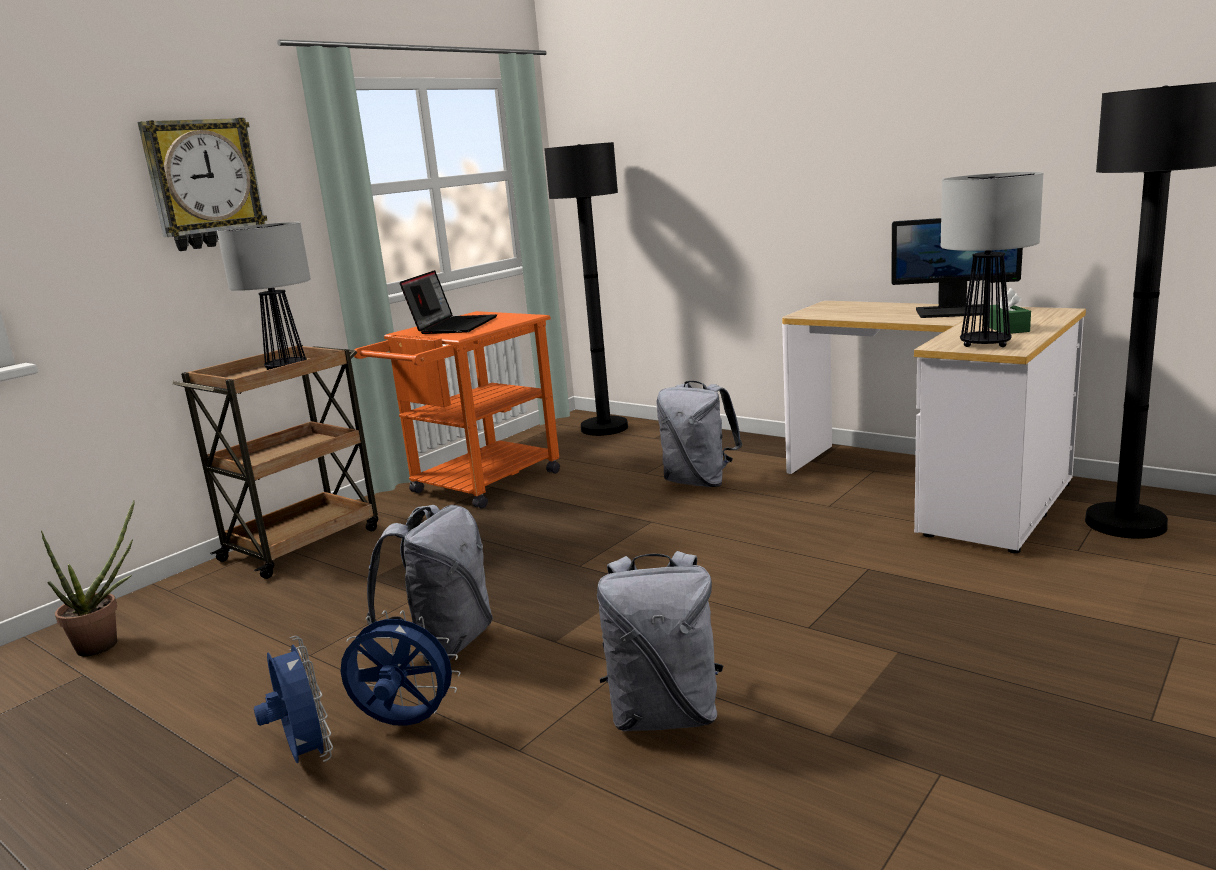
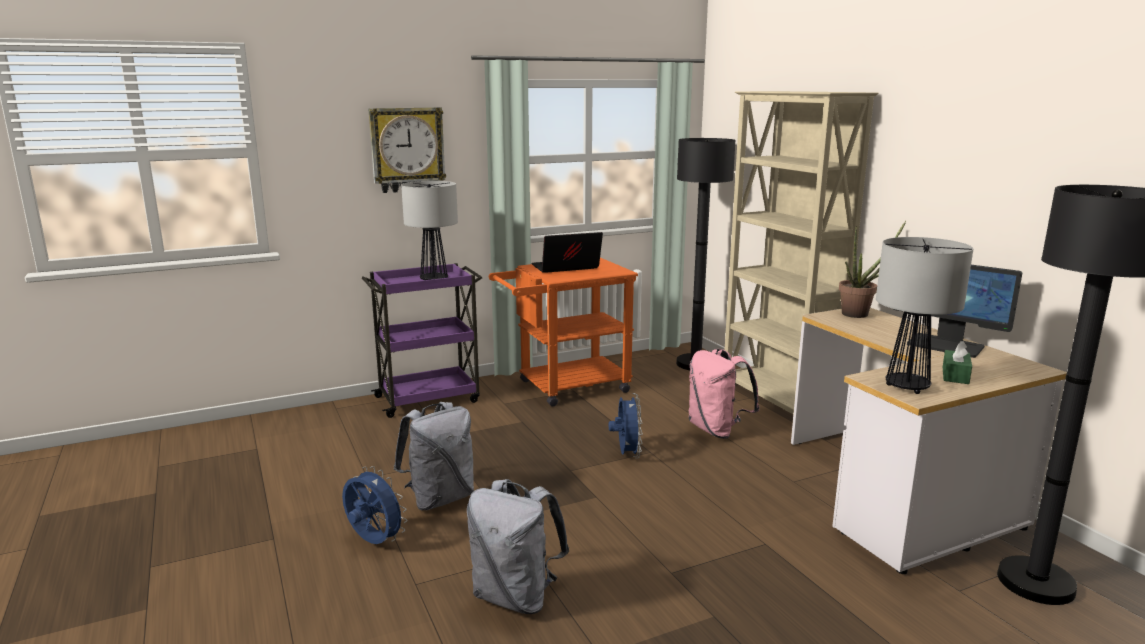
camera: 25 degrees right, 0 degrees up
potted plant [41,500,135,657] -> potted plant moved to [839,221,906,318]
brown cart [173,344,378,579] -> purple cart [362,263,482,418]
blue fan [254,636,333,763] -> blue fan moved to [609,393,643,459]
laptop [399,270,497,334] -> laptop turned 150 degrees counterclockwise [531,232,603,273]
grey backpack [656,381,742,487] -> pink backpack [689,349,760,439]
none -> beige bookcase [725,91,878,414]

